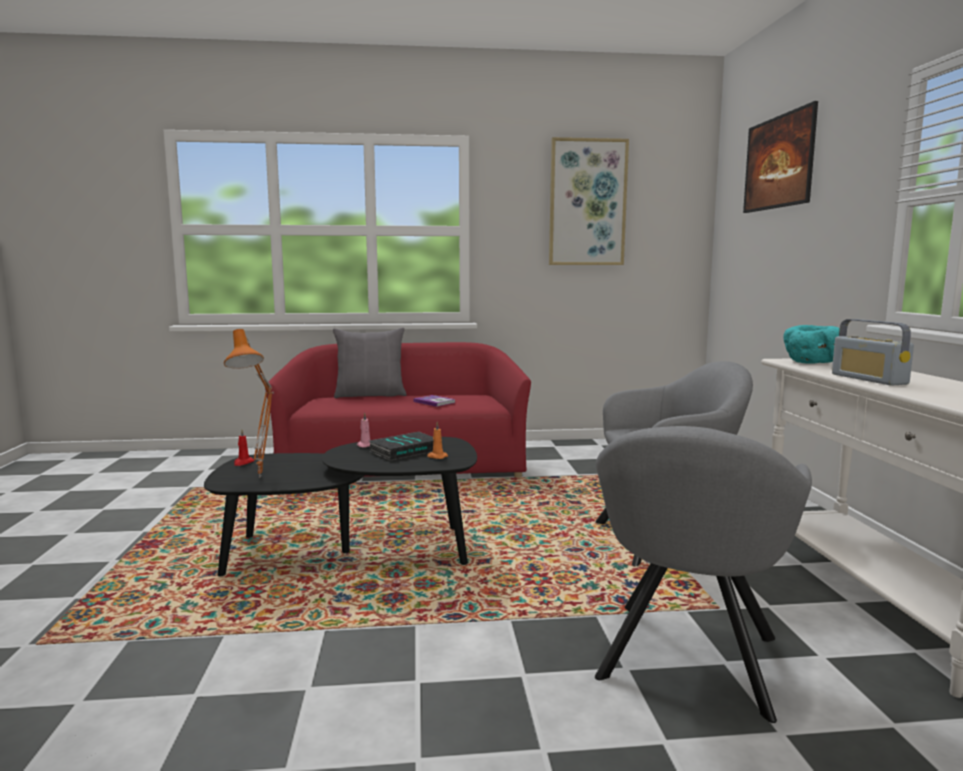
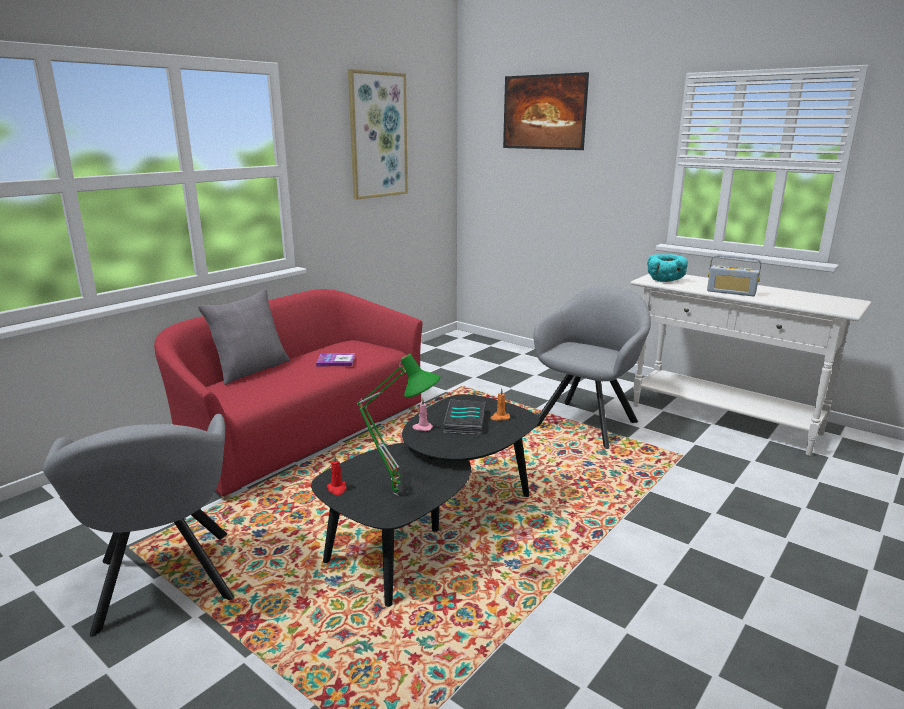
camera: 45 degrees left, 10 degrees up
orange table lamp [224,329,274,478] -> green table lamp [357,354,441,496]
grey armchair [595,426,812,723] -> grey armchair moved to [43,414,234,637]

